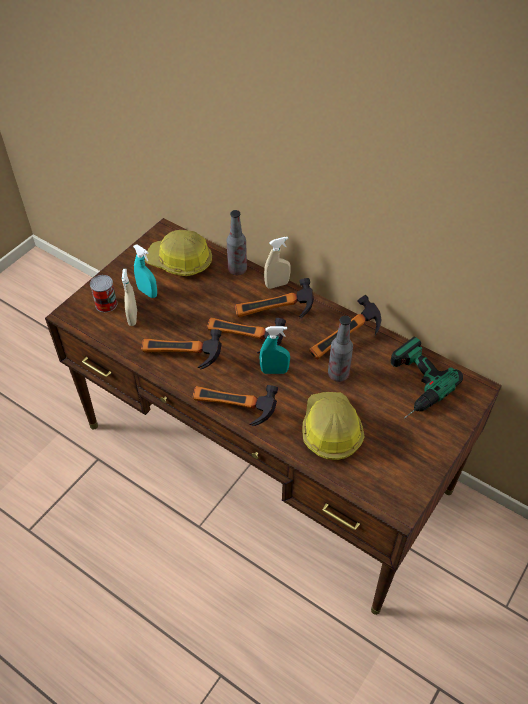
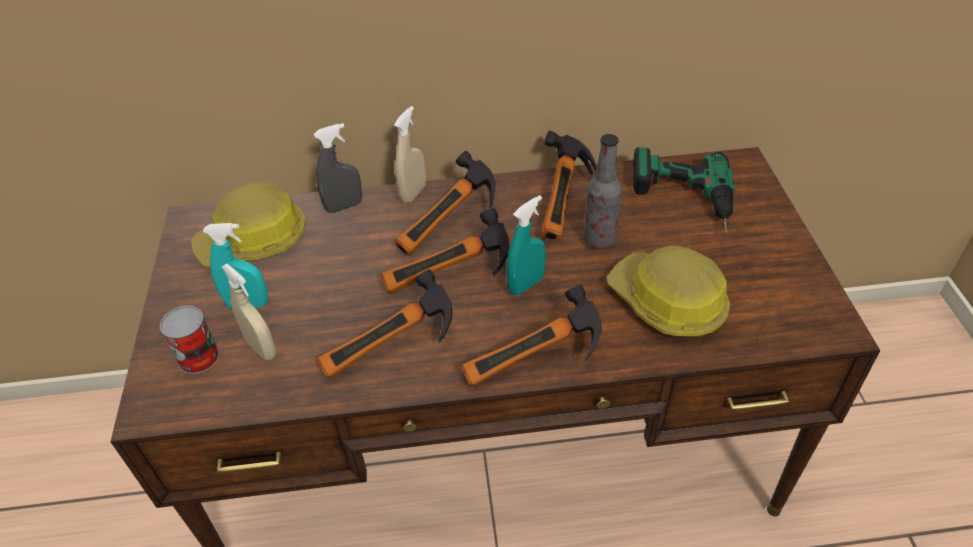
camera: 40 degrees left, 5 degrees down
bottle [227,210,247,275] -> grey spray bottle [314,123,362,213]

